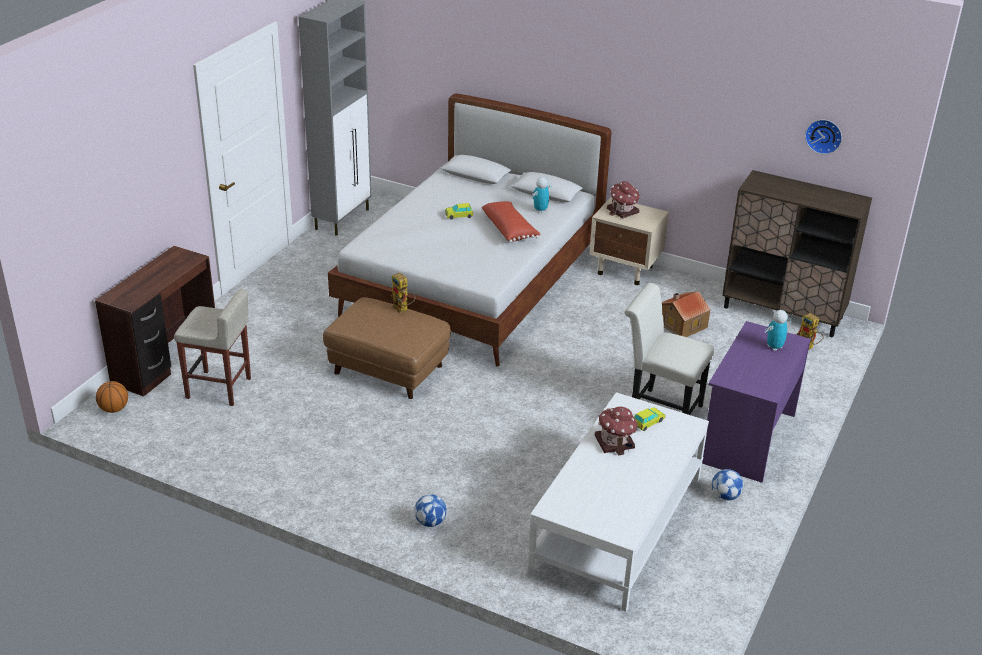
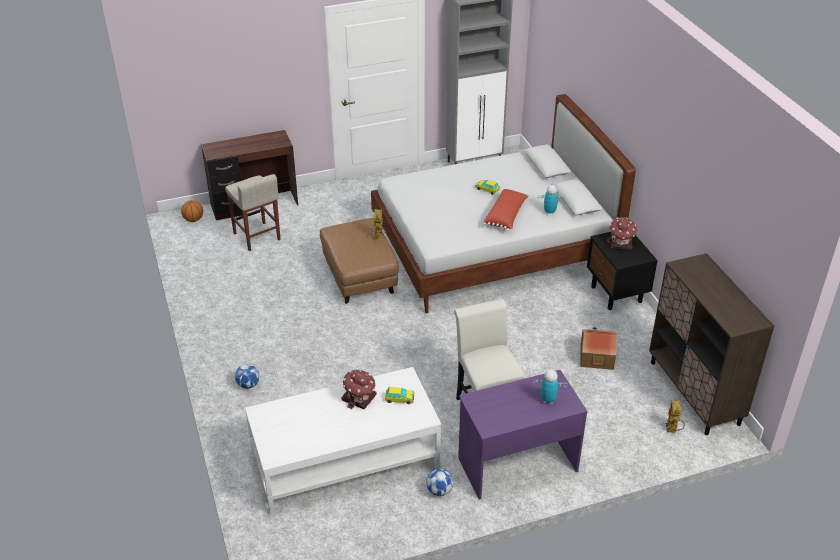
camera: 45 degrees right, 5 degrees up
beige nightstand [589,197,669,285] -> black nightstand [587,232,658,310]
wall clock [805,120,842,154] -> none

